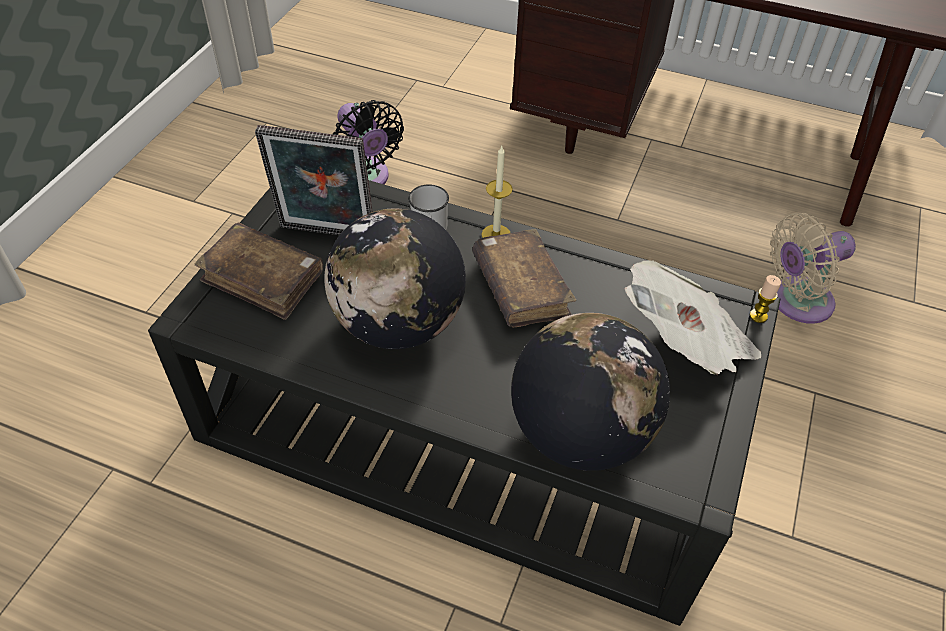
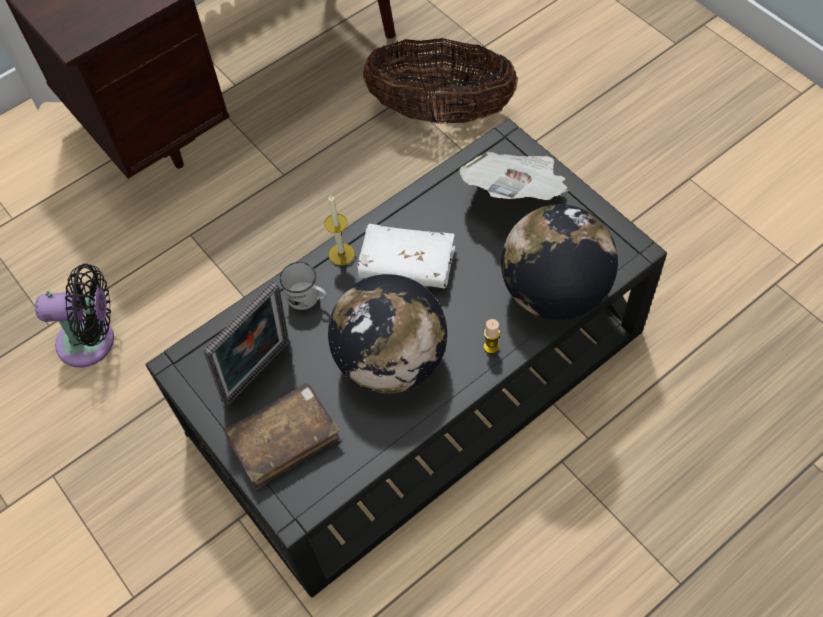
camera: 55 degrees left, 10 degrees up
brown book [472,229,576,328] -> white book [357,224,455,289]
candle [750,275,781,323] -> candle moved to [484,319,500,354]
beige fan [770,213,856,324] -> basket [363,38,518,124]

